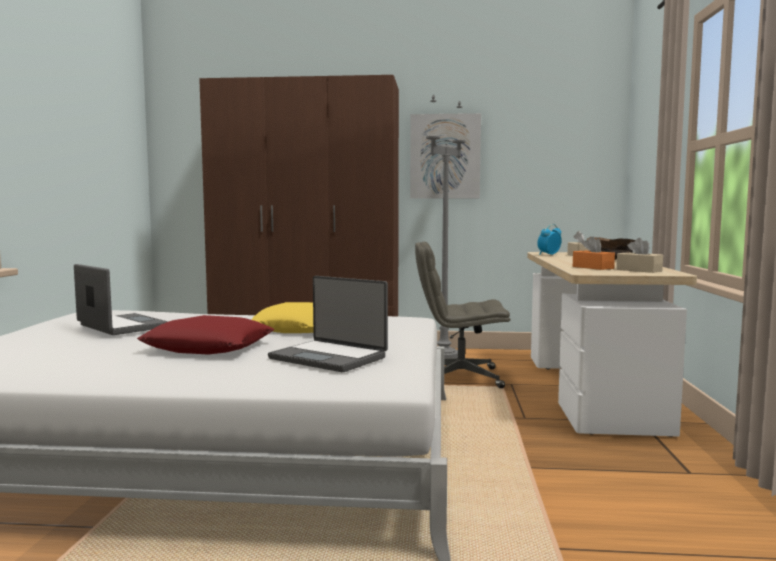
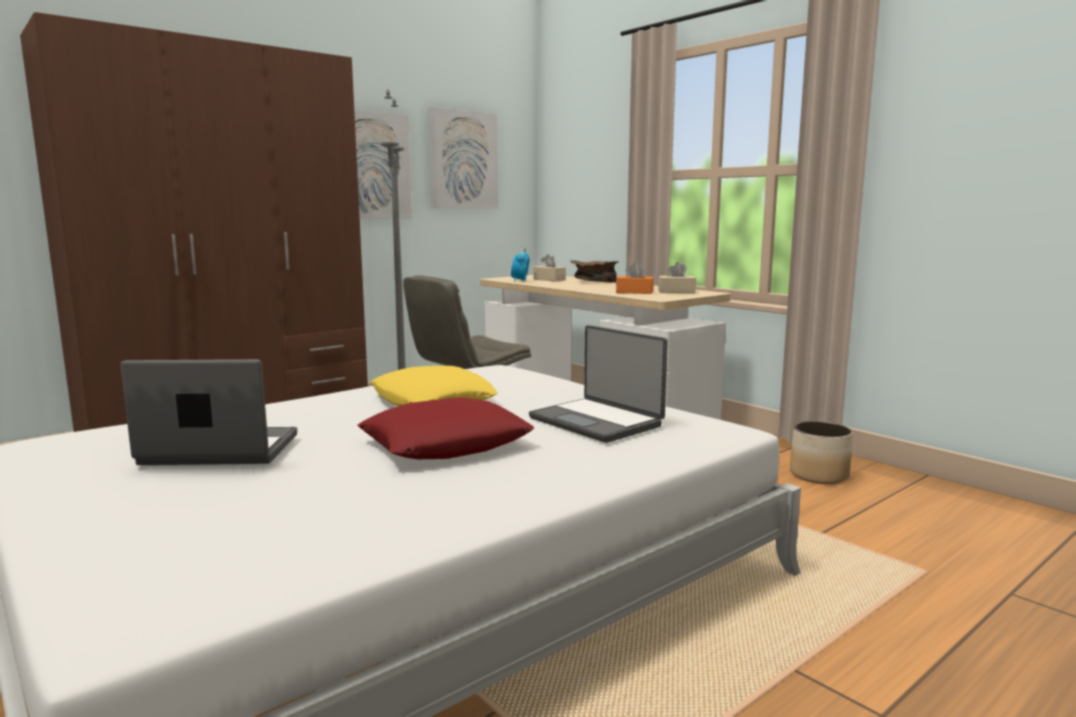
camera: 45 degrees left, 5 degrees up
laptop [268,276,388,372] -> laptop turned 60 degrees clockwise [529,325,668,443]
none -> picture [428,107,499,209]
none -> planter [790,421,853,484]

